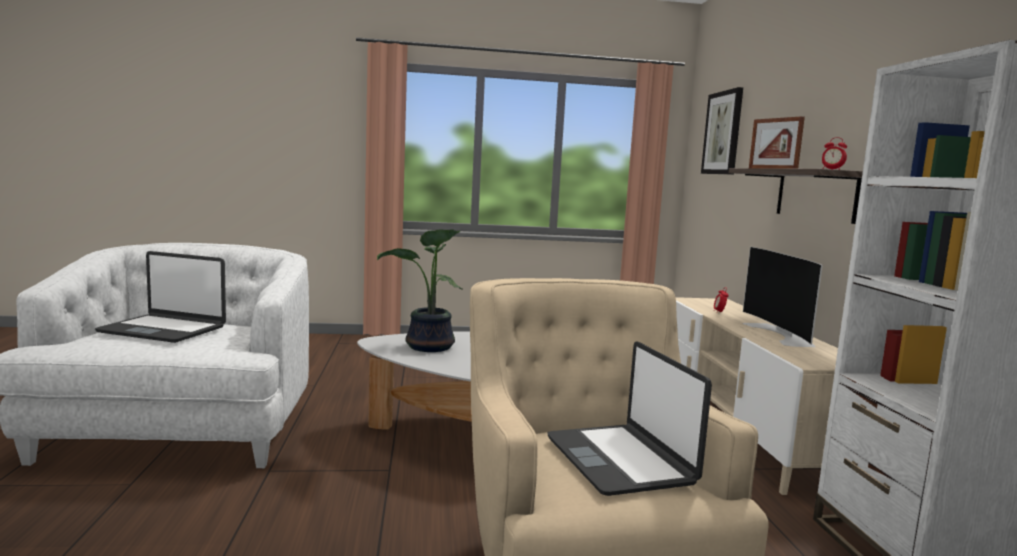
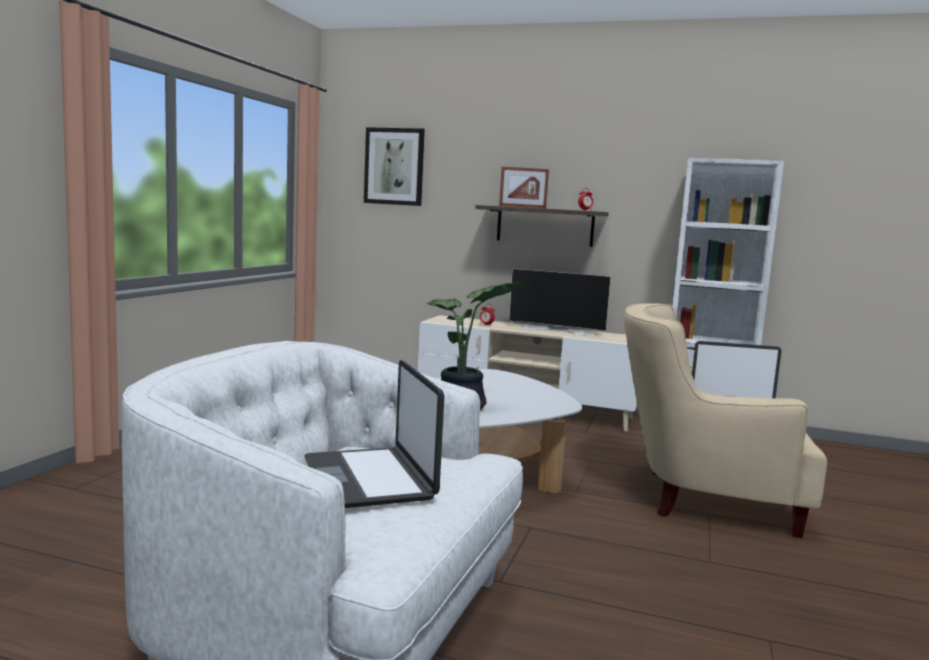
camera: 65 degrees left, 0 degrees up
laptop [95,251,226,343] -> laptop turned 120 degrees clockwise [304,360,444,508]

